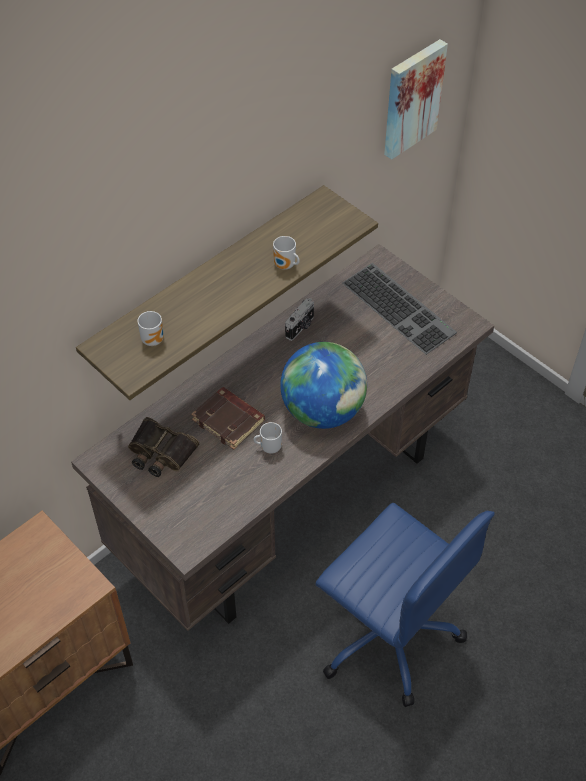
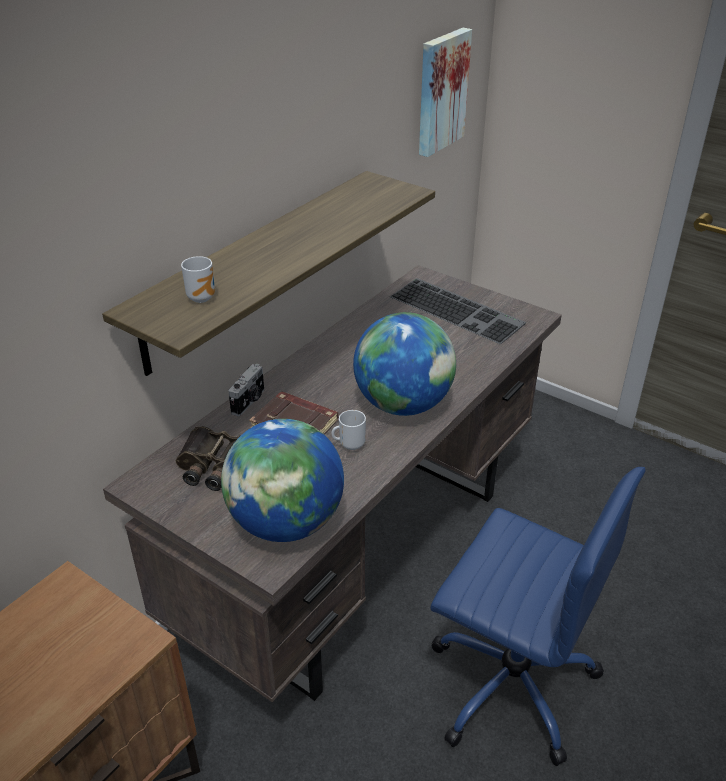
camera: 10 degrees left, 15 degrees down
mug [273,236,300,270] -> none
camera [285,298,314,341] -> camera moved to [228,364,264,416]
none -> globe [221,419,344,542]

